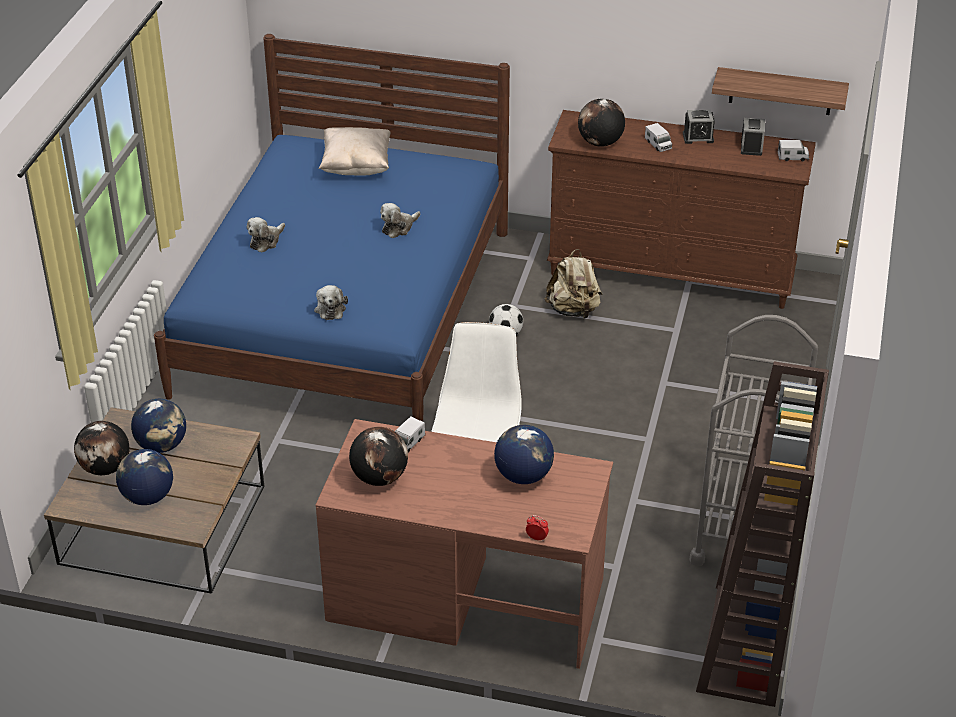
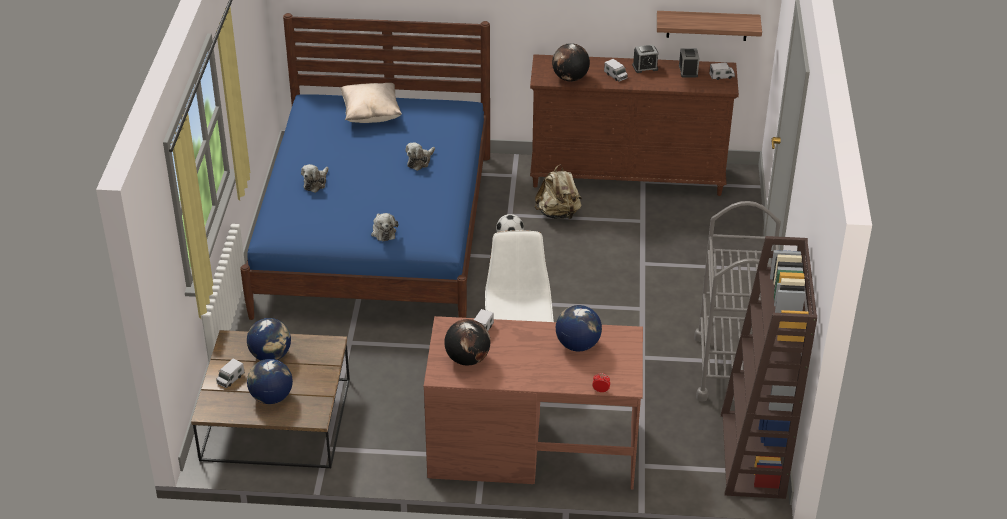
camera: 10 degrees left, 0 degrees up
globe [74,421,129,475] -> toy truck [216,358,245,388]

